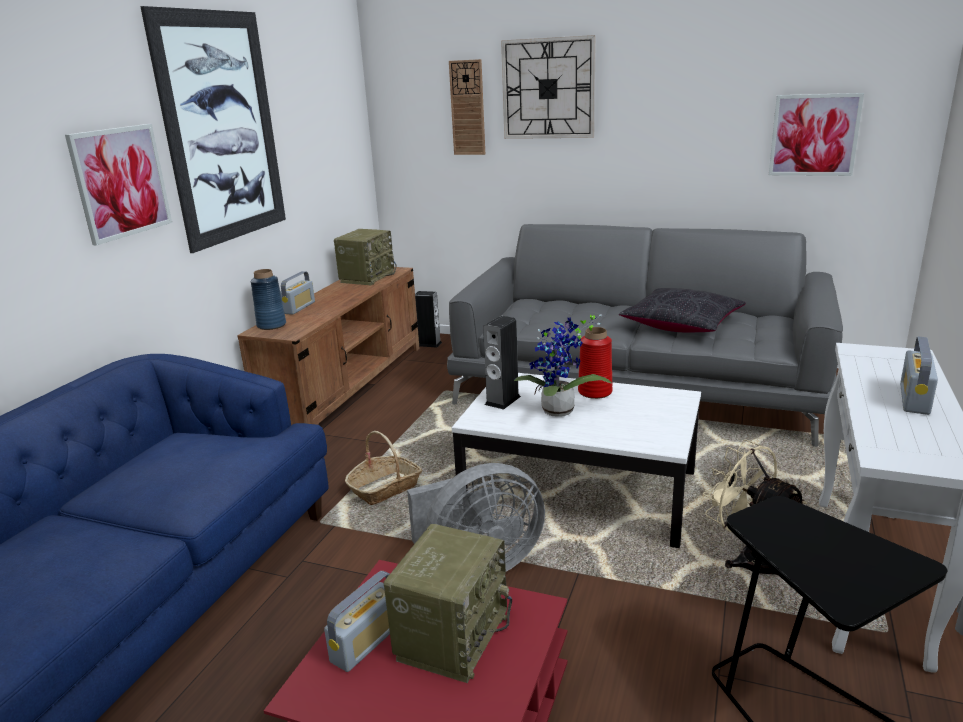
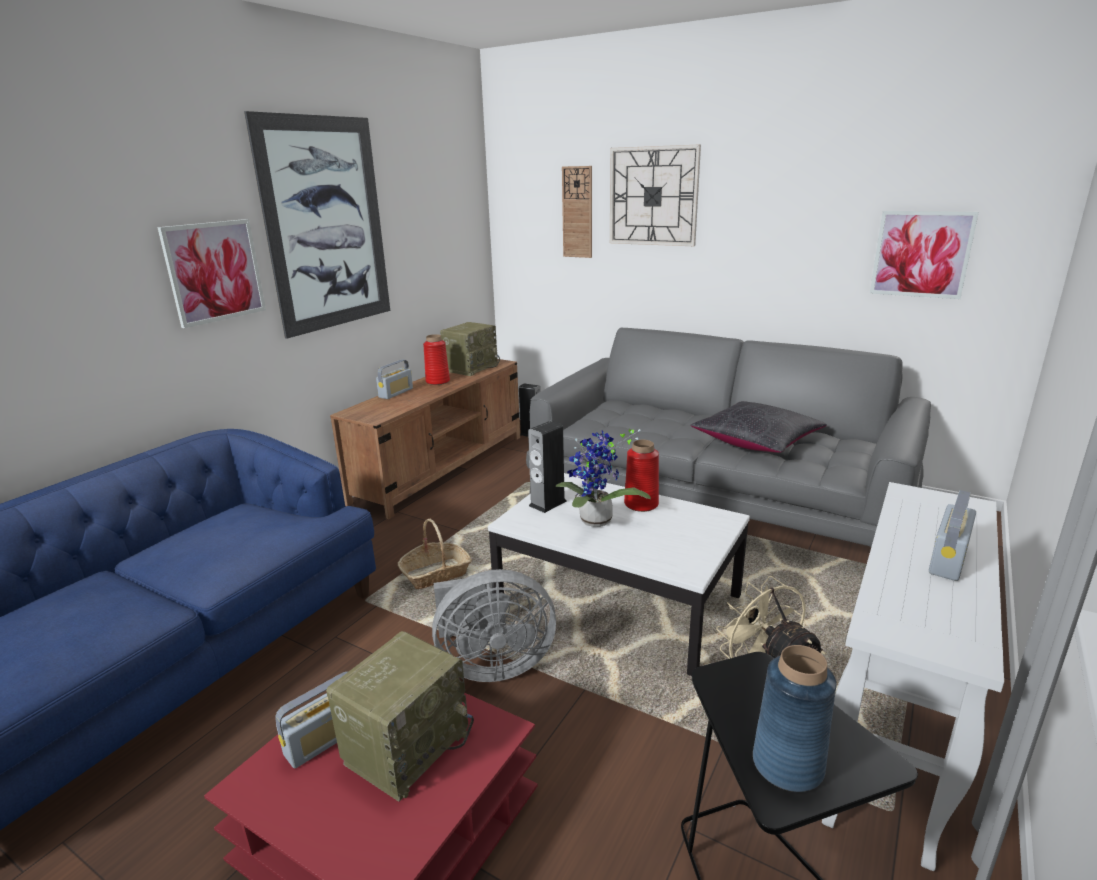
camera: 10 degrees right, 0 degrees up
blue vase [251,269,286,330] -> blue vase moved to [753,645,837,792]
none -> red vase [423,334,450,385]

